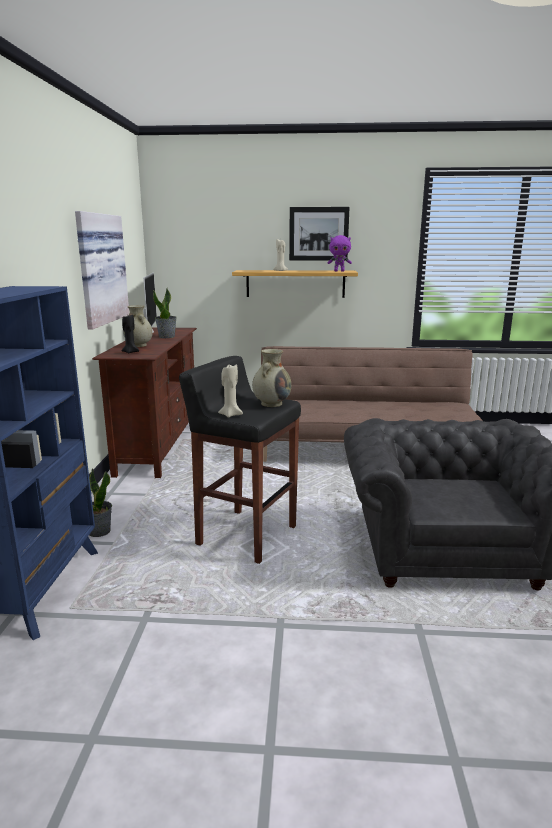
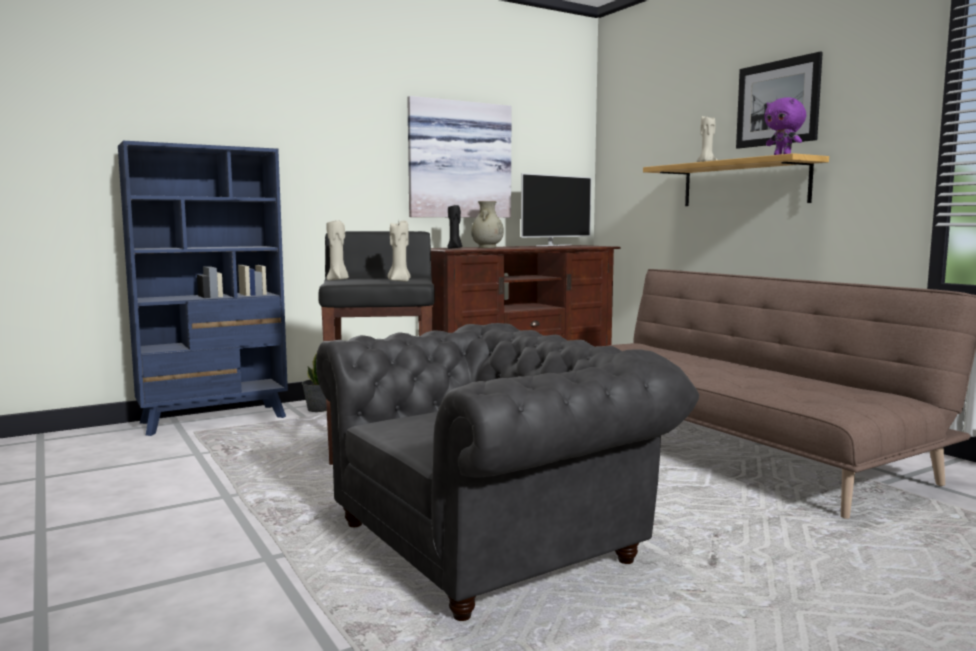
camera: 55 degrees right, 10 degrees down
potted plant [153,288,177,338] -> none
beige vase [252,349,291,407] -> beige candle [388,221,410,282]

